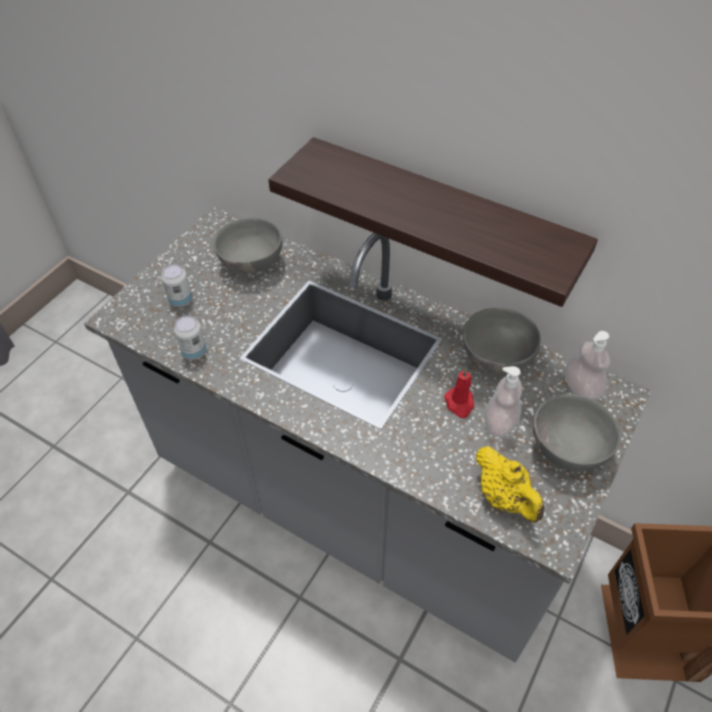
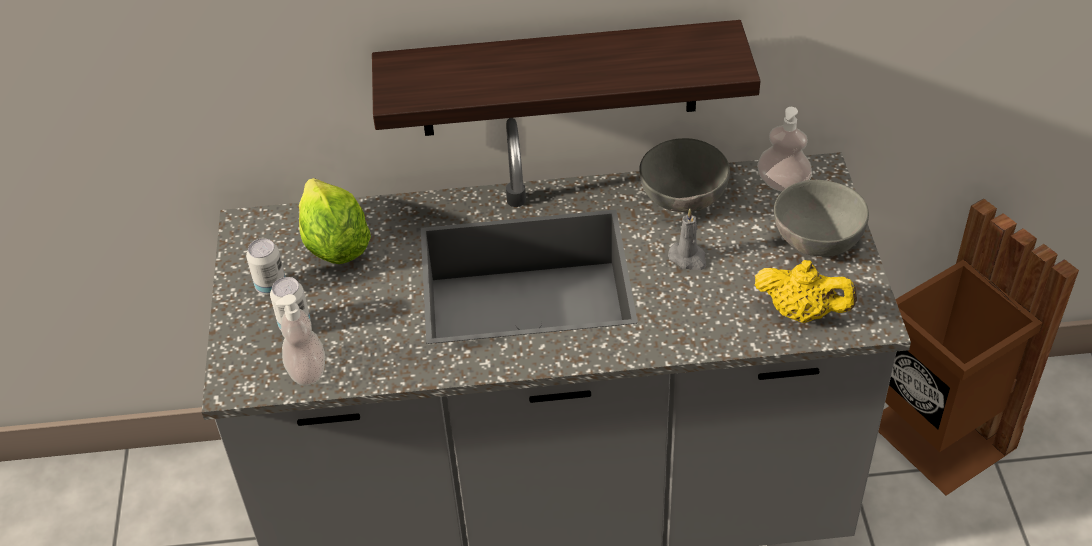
camera: 35 degrees left, 5 degrees down
can [174,315,206,360] -> can moved to [246,238,286,295]
grey bowl [213,217,282,273] -> lettuce [299,178,371,264]
red candle [444,368,474,418] -> grey candle [668,209,706,270]
soap dispenser [485,366,522,437] -> soap dispenser moved to [276,294,325,386]

